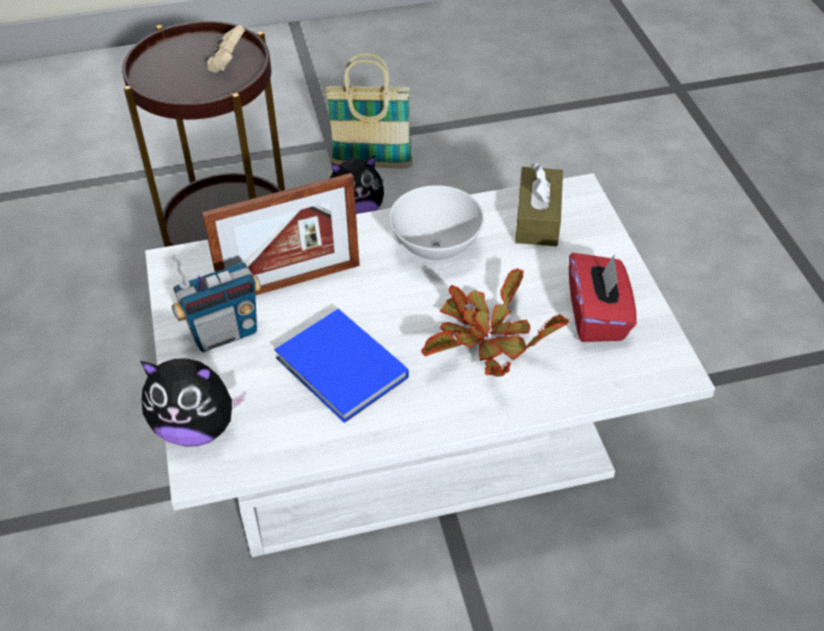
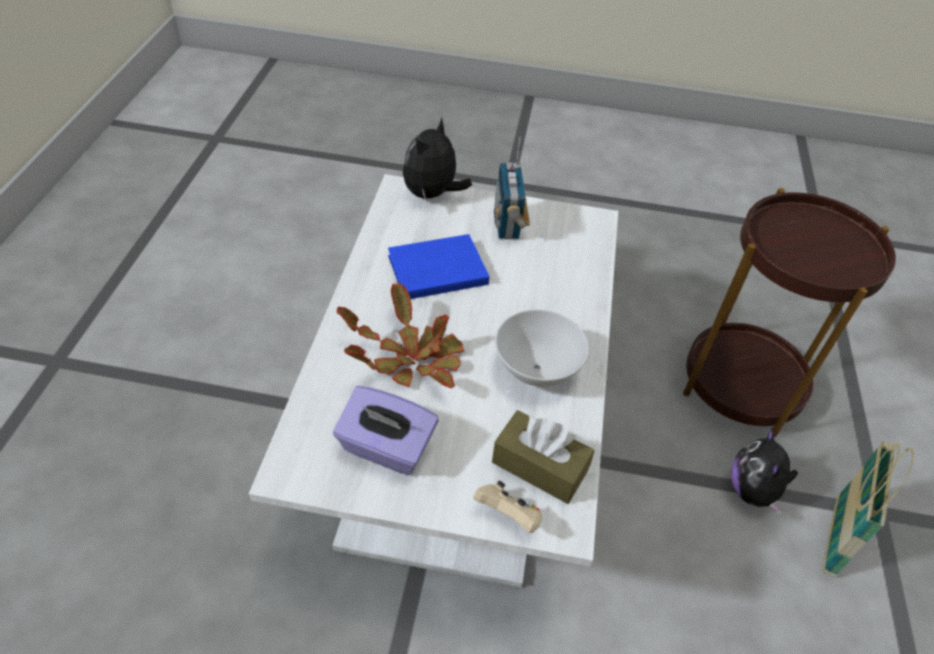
camera: 110 degrees right, 0 degrees up
picture frame [202,173,360,295] -> none
beige game controller [205,25,245,73] -> beige game controller moved to [474,481,542,533]
red tissue box [569,253,637,342] -> purple tissue box [333,386,438,475]

